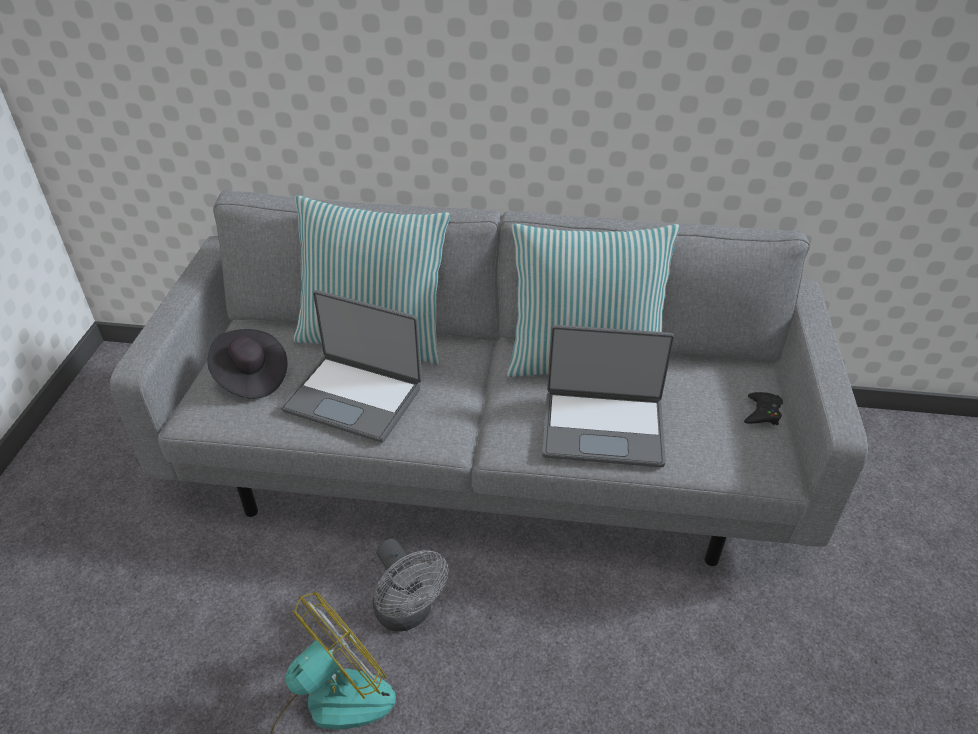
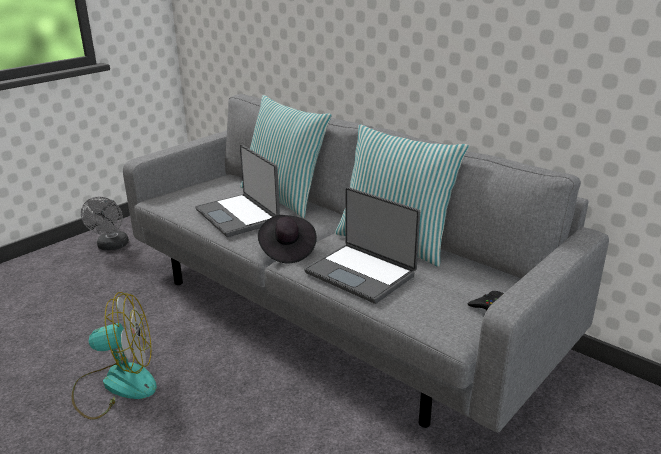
camera: 35 degrees right, 15 degrees down
black hat [207,329,287,399] -> black hat moved to [258,215,317,264]
grey fan [373,539,449,632] -> grey fan moved to [81,197,129,250]

